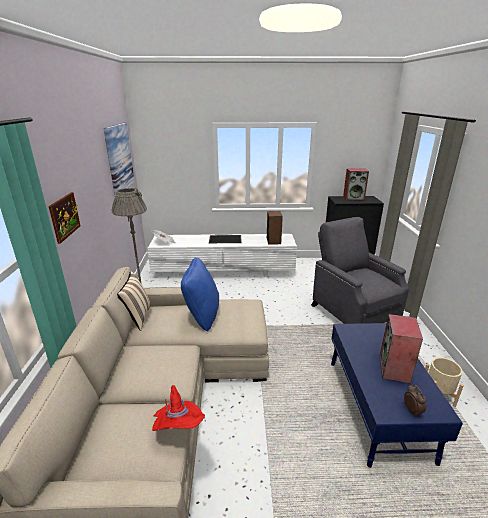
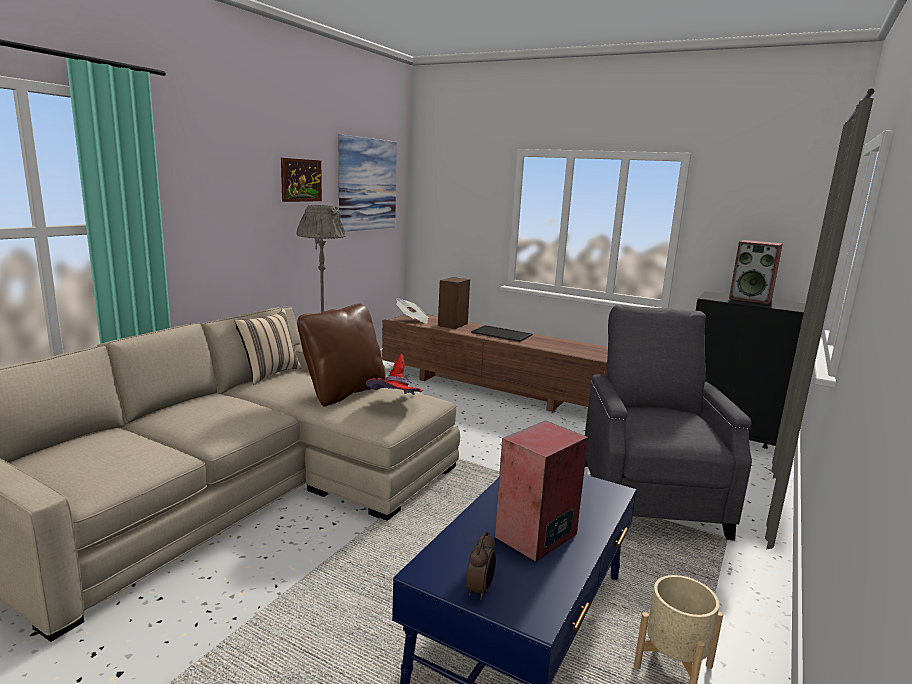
camera: 30 degrees right, 10 degrees down
picture [49,192,81,244] -> picture moved to [281,158,322,202]
white tv stand [147,234,297,278] -> brown tv stand [382,314,608,412]
red hat [152,385,205,431] -> red hat moved to [366,354,422,395]
blue pillow [181,257,219,332] -> brown pillow [297,304,385,407]
speaker [267,211,283,245] -> speaker moved to [438,277,470,329]

